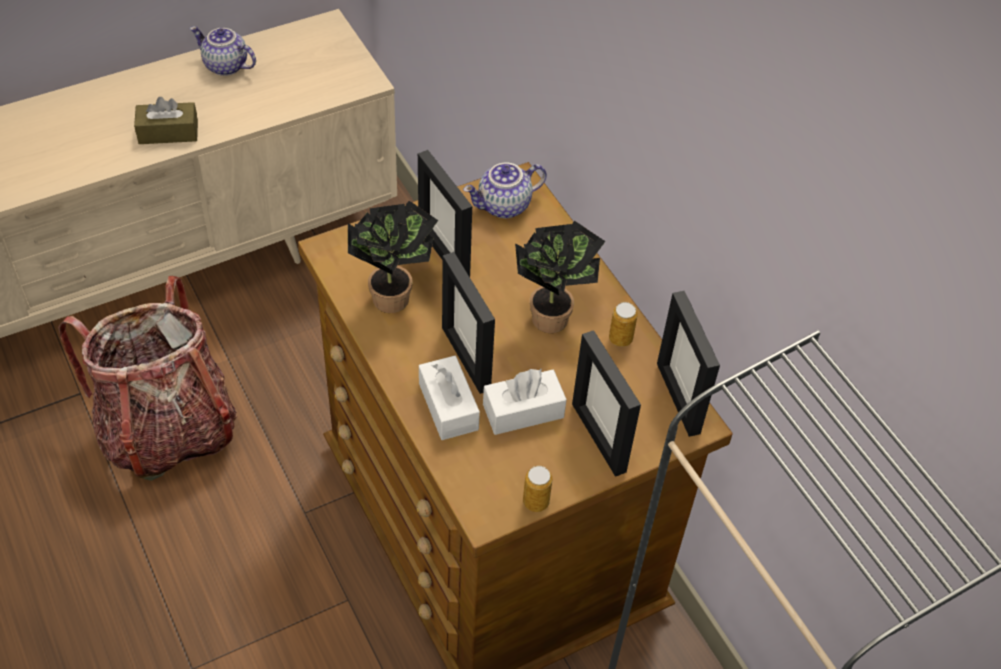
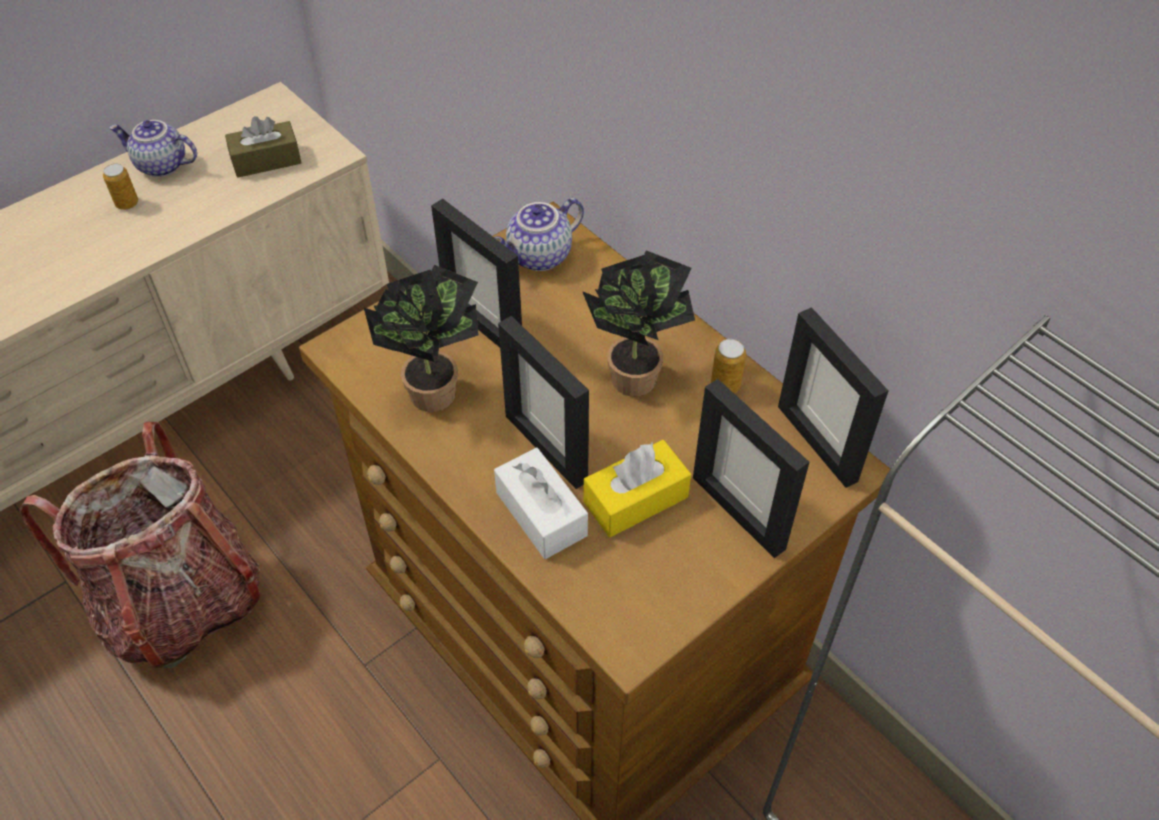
camera: 10 degrees left, 0 degrees up
brown tissue box [134,97,198,144] -> brown tissue box moved to [225,116,301,178]
white tissue box [483,368,567,435] -> yellow tissue box [584,440,691,537]
can [523,466,553,512] -> can moved to [103,163,138,210]

